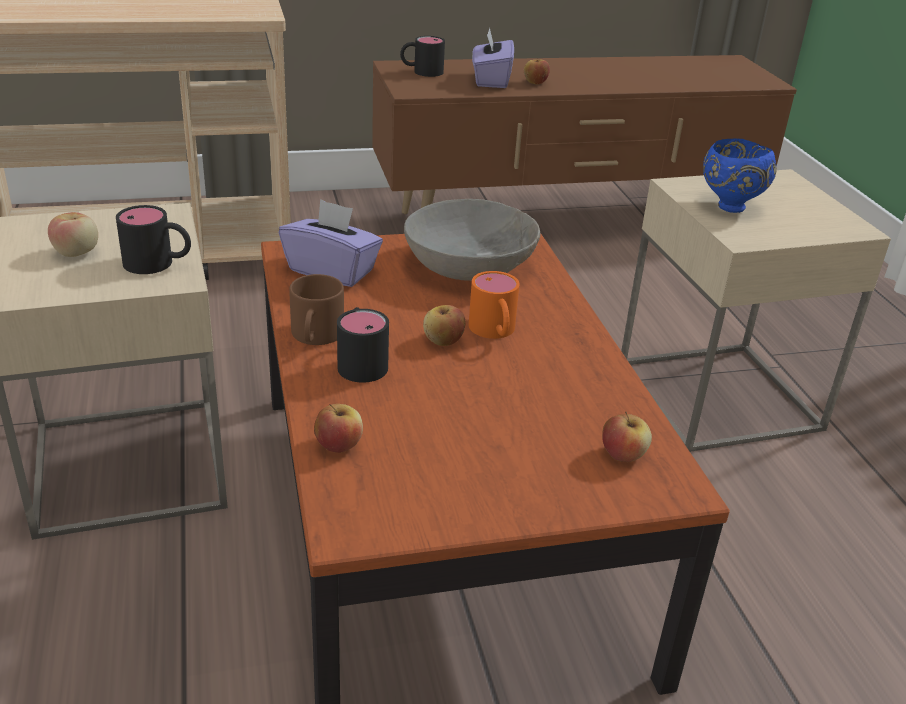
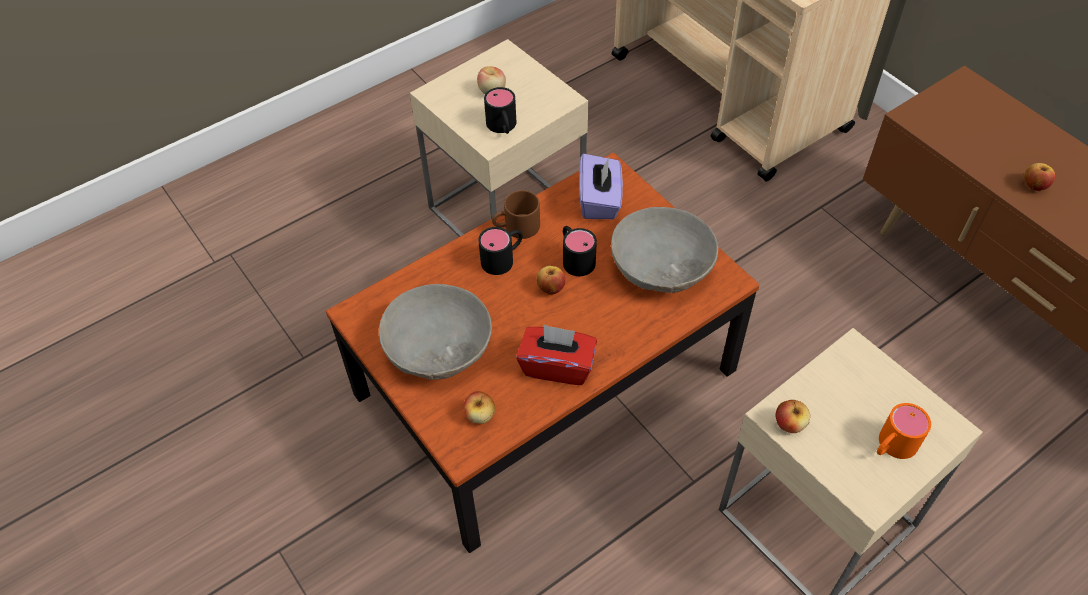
camera: 70 degrees right, 20 degrees up
apple [314,404,363,453] -> apple moved to [775,400,810,433]
black mug [400,36,445,77] -> black mug moved to [563,226,597,276]
orange mug [469,271,520,339] -> orange mug moved to [877,403,931,459]
purple tissue box [472,27,514,88] -> none
blue bowl [703,138,777,213] -> none
none -> grey bowl [379,284,492,380]
none -> red tissue box [516,324,597,385]

